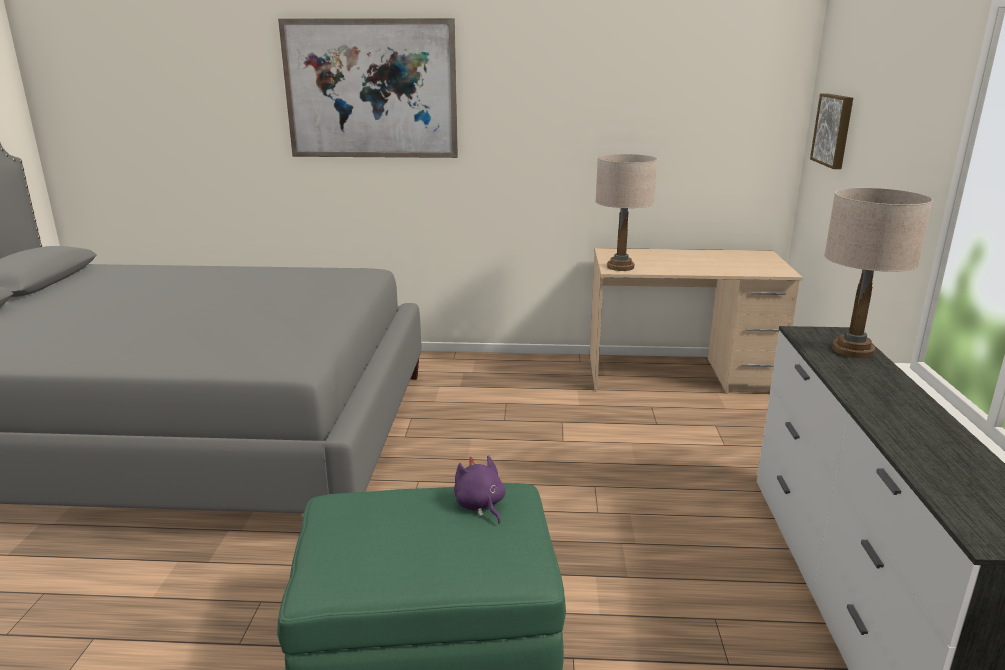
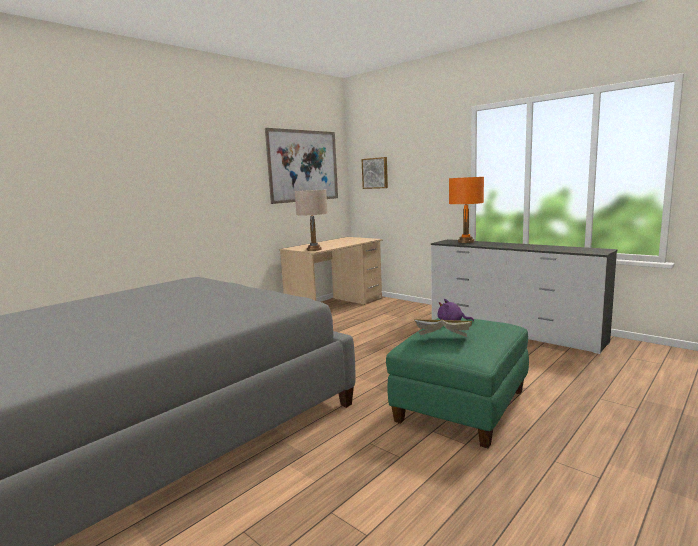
camera: 50 degrees left, 10 degrees down
picture [278,18,458,158] -> picture moved to [265,128,338,204]
beige table lamp [824,188,933,358] -> orange table lamp [449,177,484,243]
none -> book [414,319,472,337]

